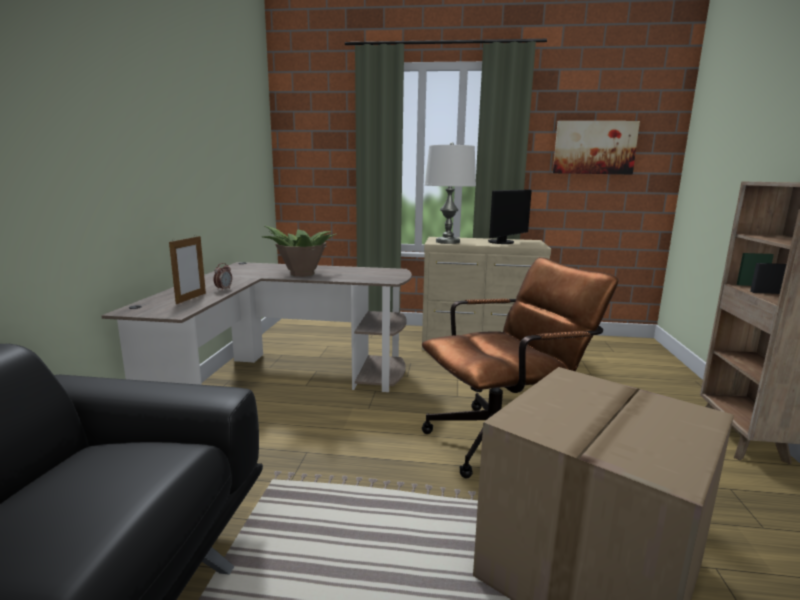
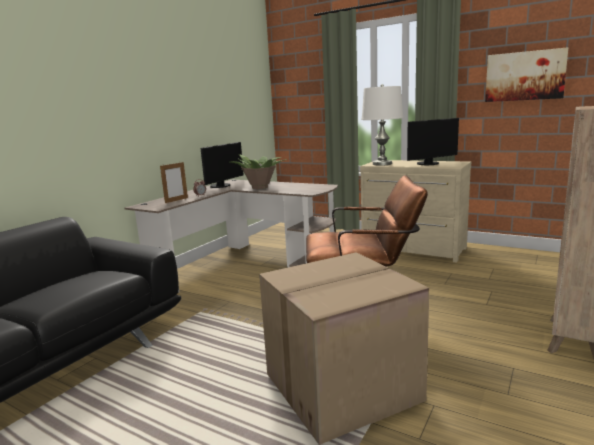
camera: 25 degrees right, 0 degrees up
none -> monitor [200,142,244,188]

